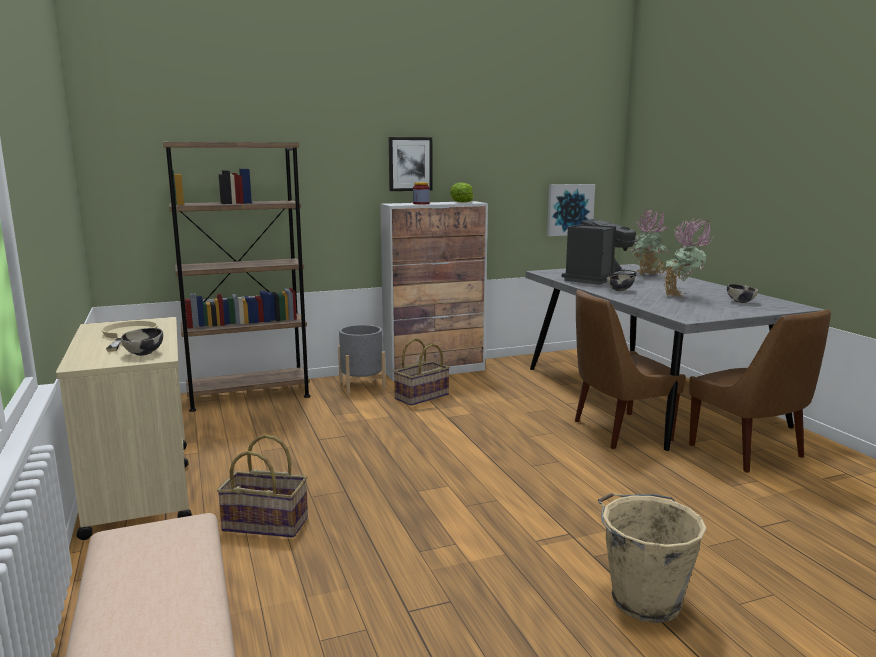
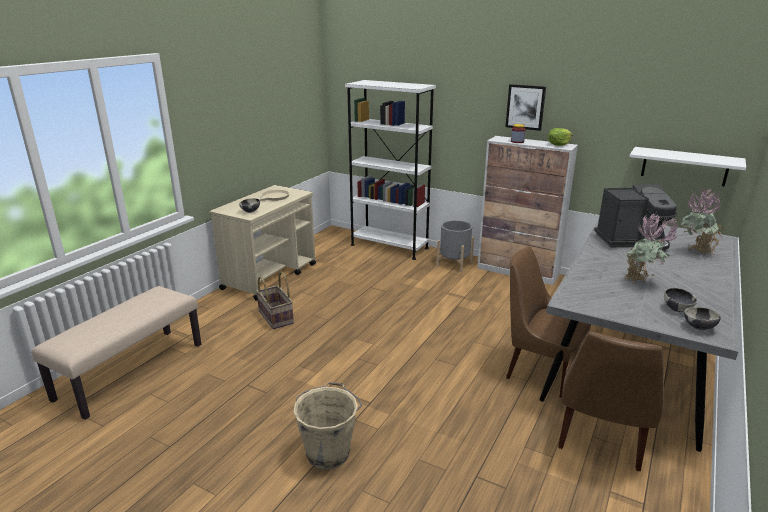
camera: 50 degrees right, 10 degrees up
brown bookcase [163,142,310,412] -> white bookcase [345,80,436,260]
basket [393,338,450,406] -> none
picture [547,184,595,236] -> white shelf [629,147,746,187]
bowl [607,275,635,291] -> bowl moved to [684,307,721,330]

